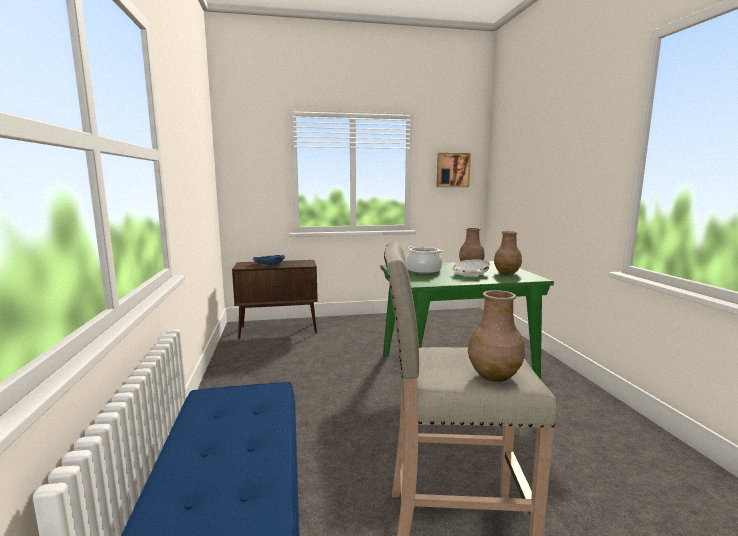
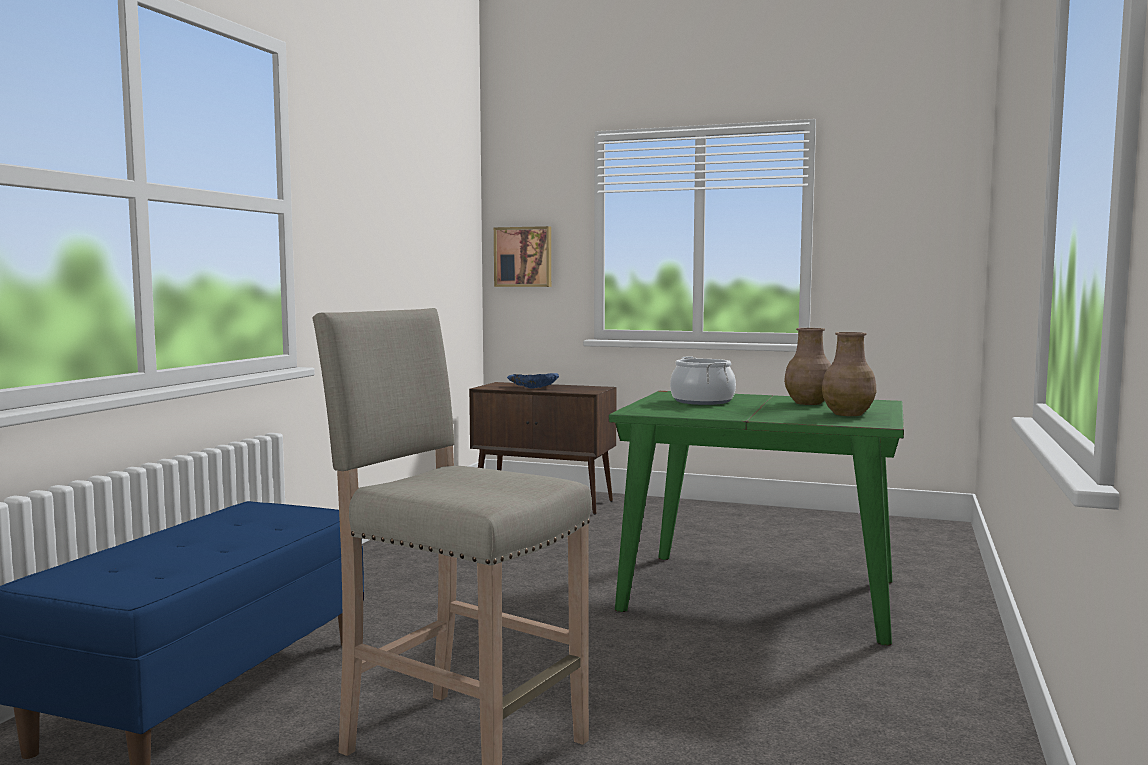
camera: 30 degrees right, 5 degrees down
picture [436,153,471,187] -> picture moved to [494,226,551,287]
white bowl [453,259,490,277] -> none
brown vase [468,290,525,382] -> none

